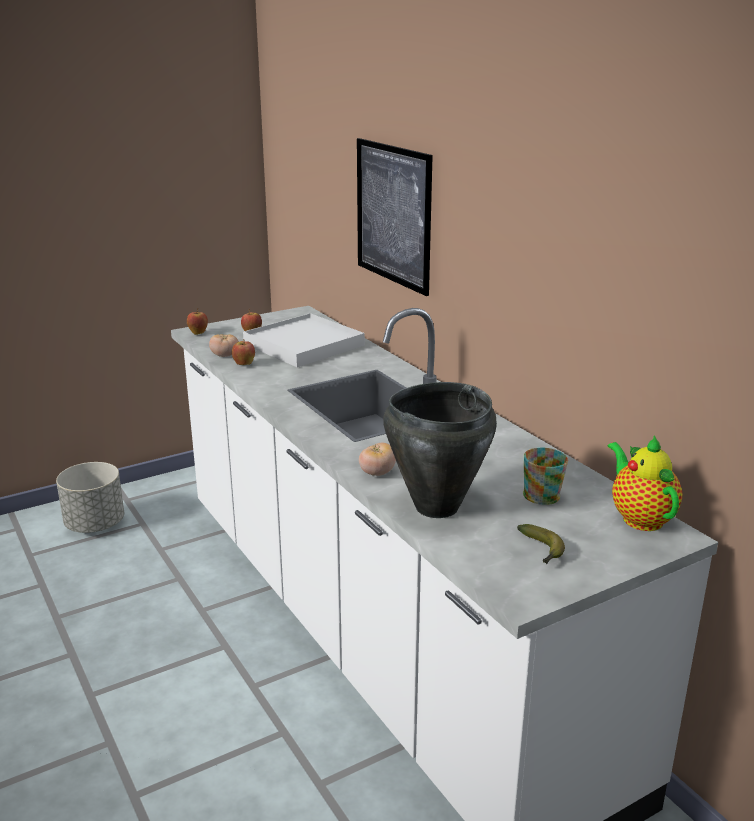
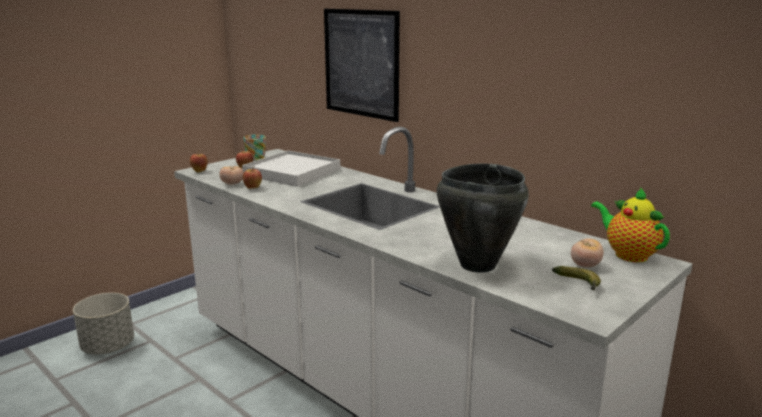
camera: 15 degrees left, 5 degrees down
tomato [359,442,396,476] -> tomato moved to [571,238,604,268]
mug [523,447,568,505] -> mug moved to [243,134,266,161]

